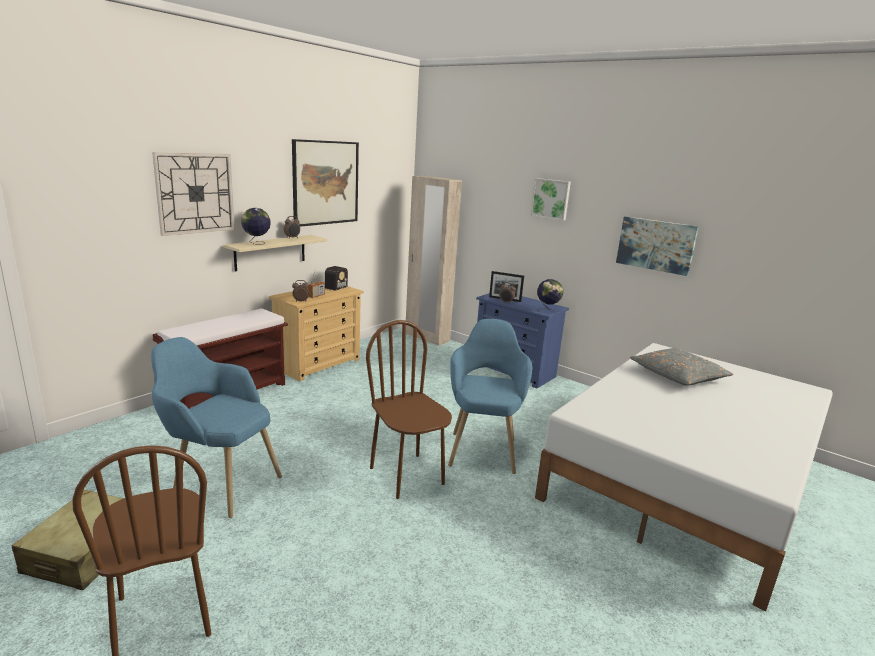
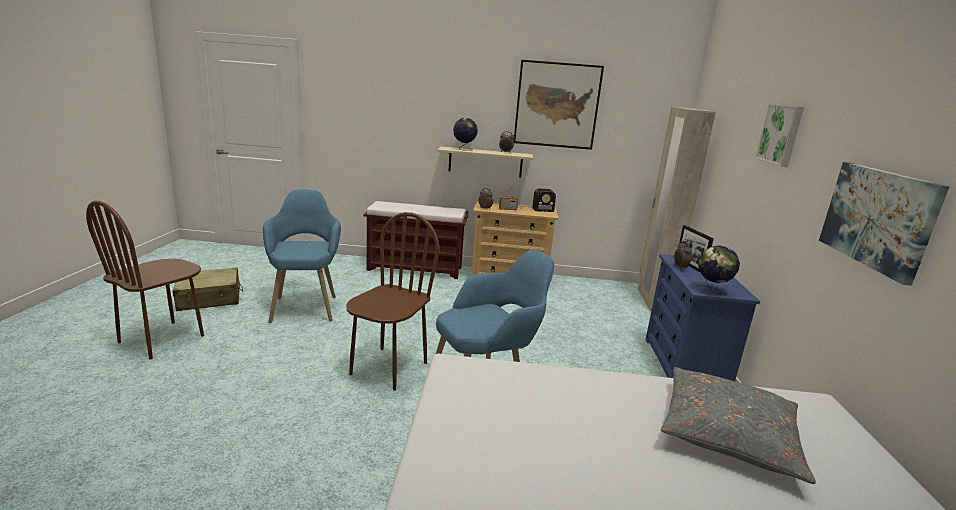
camera: 55 degrees right, 0 degrees up
wall clock [152,152,235,236] -> none

